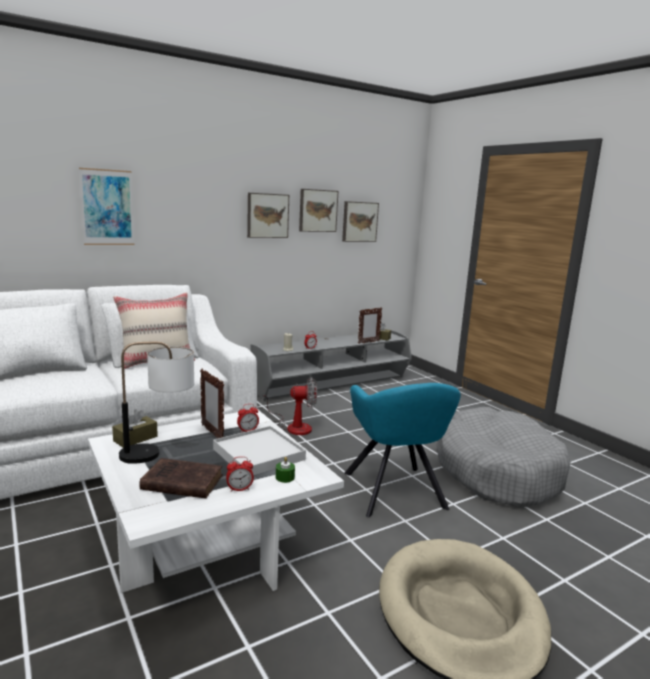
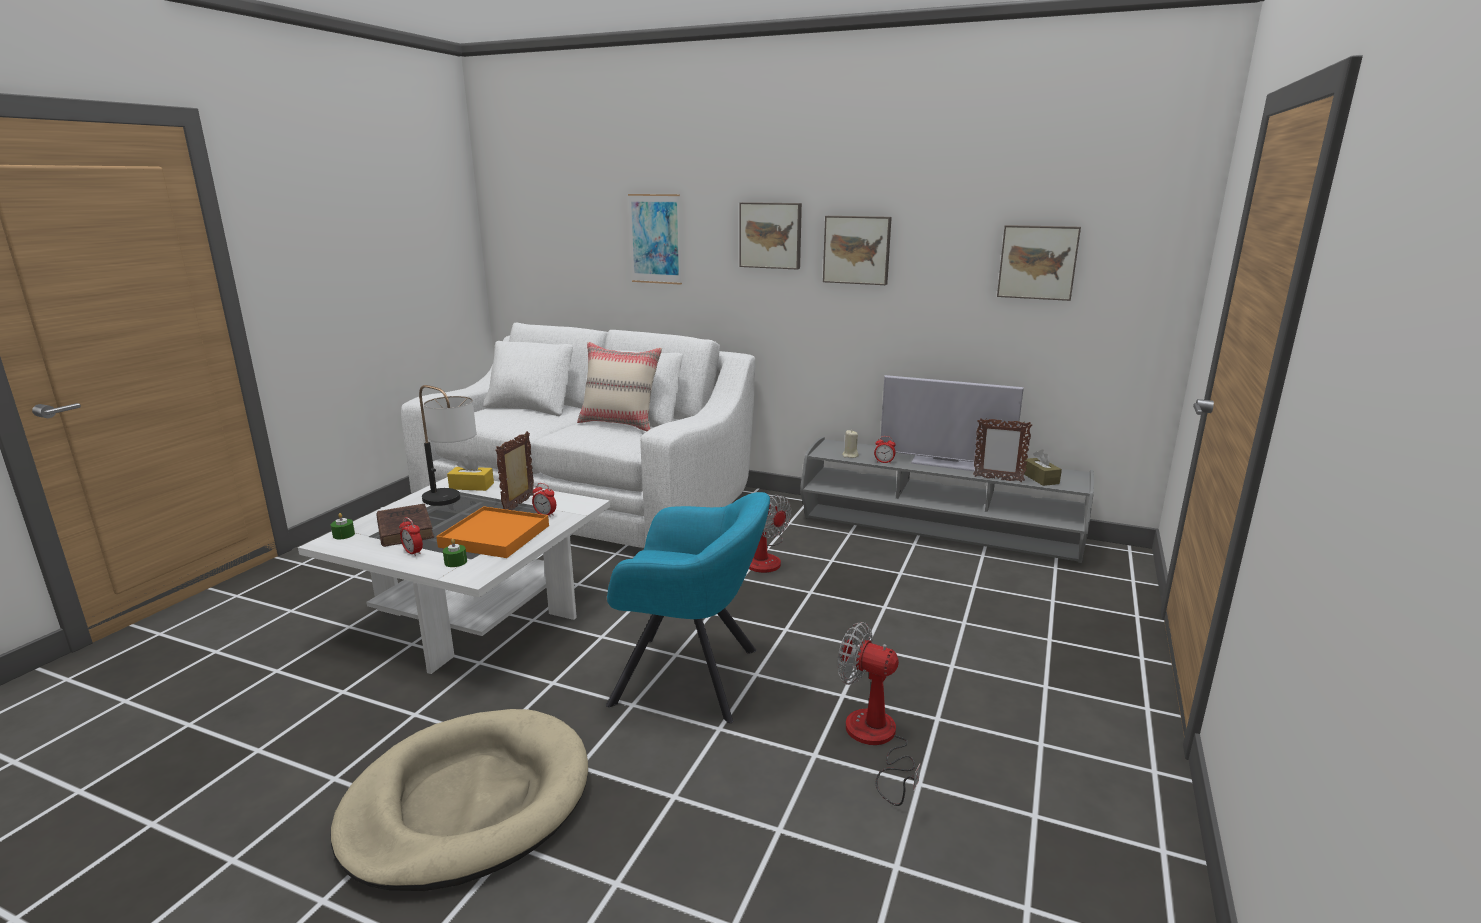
camera: 55 degrees right, 5 degrees up
brown tissue box [112,409,158,448] -> yellow tissue box [447,456,494,491]
white tray [213,426,306,476] -> orange tray [436,506,549,558]
picture [299,189,338,232] -> picture moved to [739,202,802,270]
turquoise armchair [344,383,461,517] -> turquoise armchair turned 120 degrees counterclockwise [606,492,770,723]
grey dog bed [437,407,571,508] -> fan [837,622,921,806]
none -> green candle [331,513,355,539]
none -> television [880,375,1024,471]

